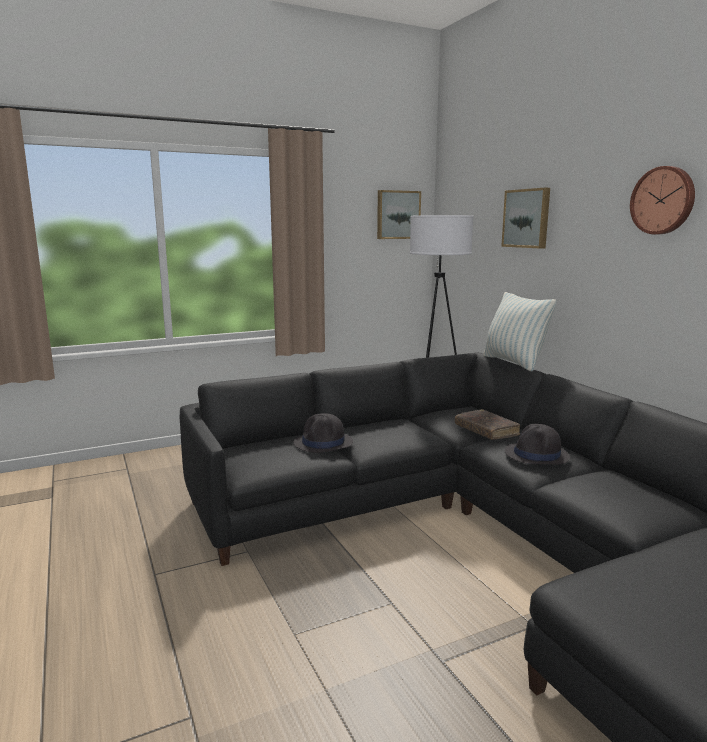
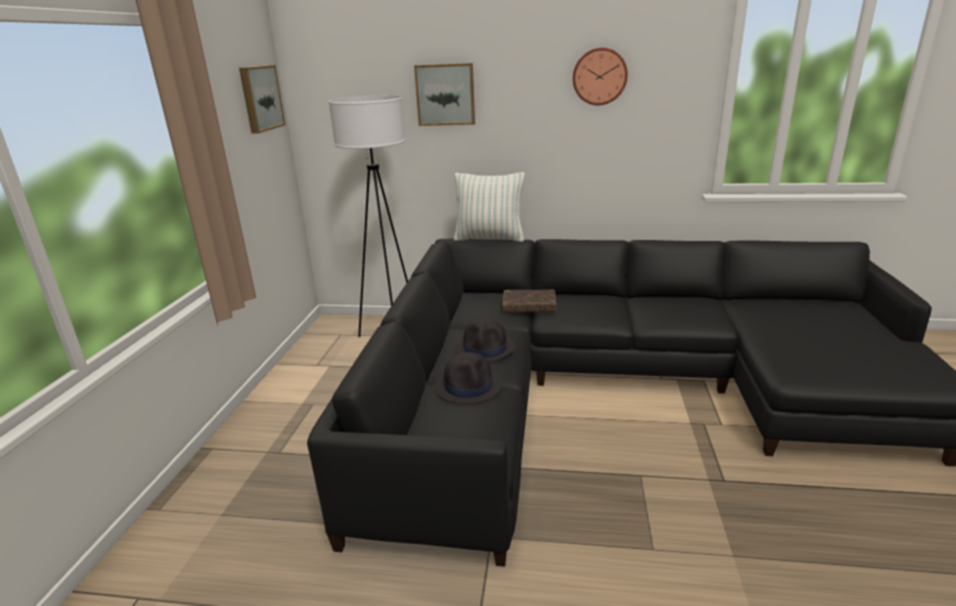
camera: 55 degrees left, 10 degrees up
black hat [504,424,570,465] -> black hat moved to [455,318,515,362]

